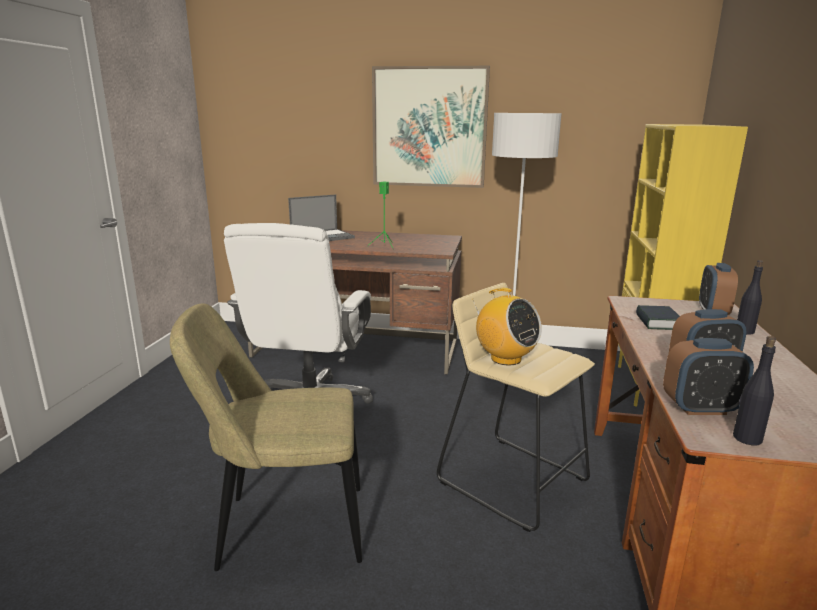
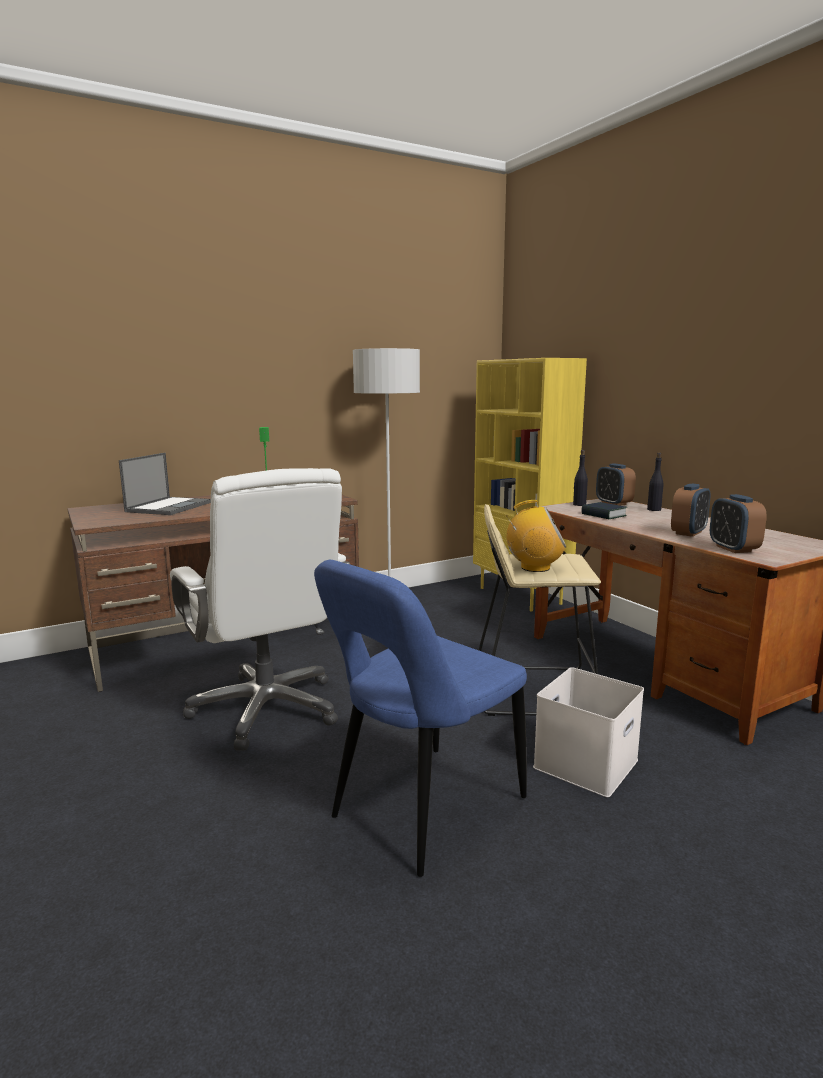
camera: 40 degrees left, 5 degrees down
beige chair [170,304,362,571] -> blue chair [314,560,527,877]
picture [372,66,490,188] -> none
alarm clock [663,338,754,415] -> alarm clock turned 120 degrees clockwise [710,494,767,553]
black bottle [733,336,776,446] -> black bottle moved to [573,450,588,506]
none -> white storage box [533,667,644,797]

